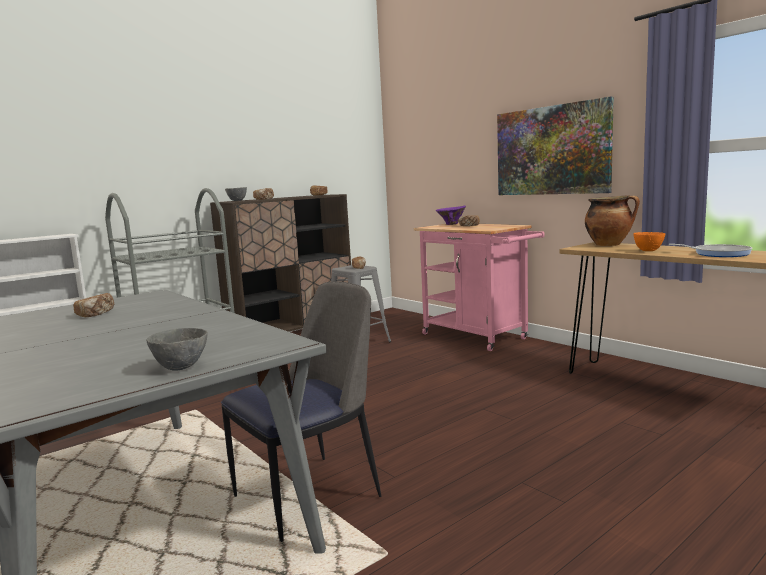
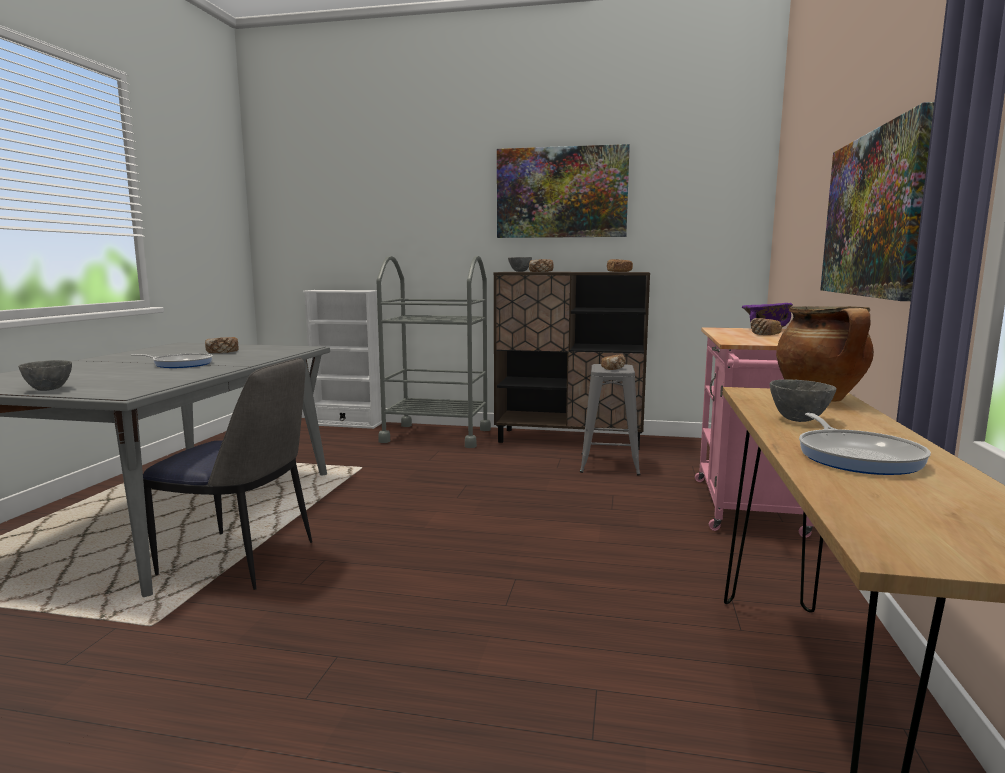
camera: 50 degrees right, 0 degrees up
orange bowl [633,232,665,251] -> grey bowl [770,379,837,422]
none -> frying pan [131,353,213,368]
none -> picture [497,144,630,238]

